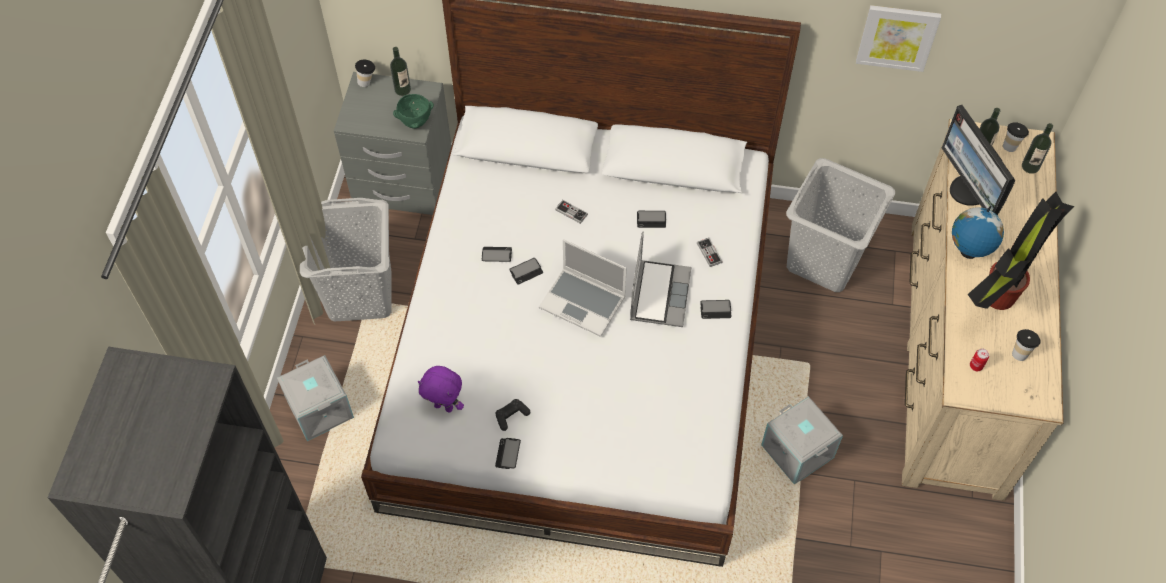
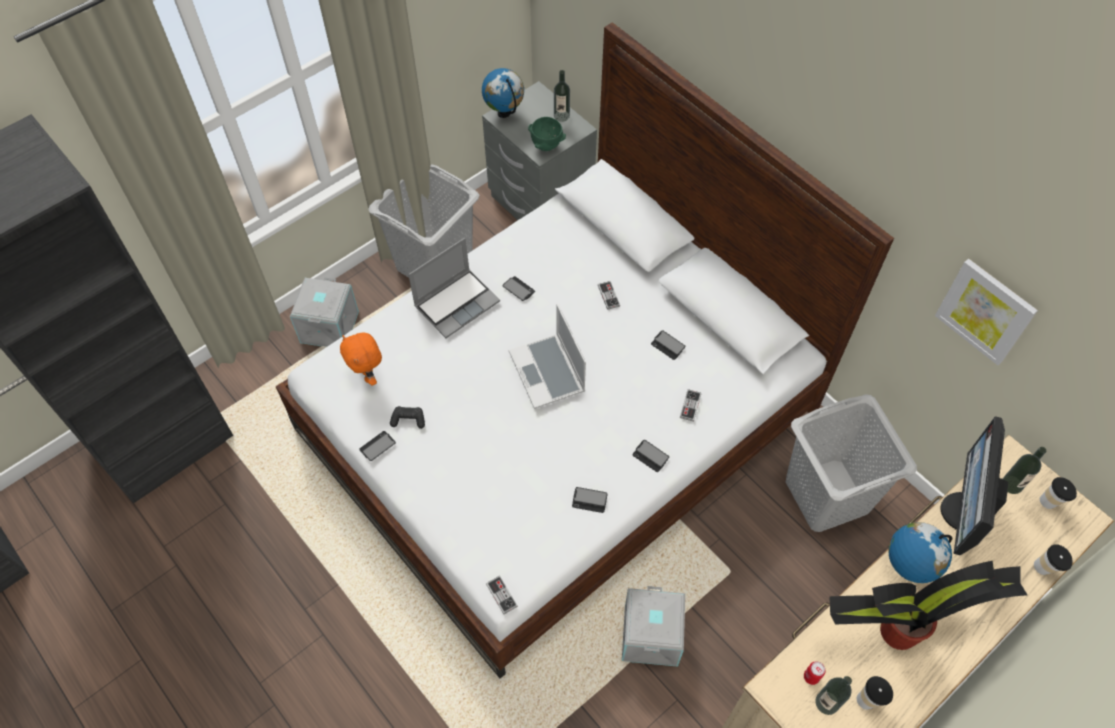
camera: 40 degrees right, 0 degrees up
cup [355,59,375,87] -> cup moved to [1034,544,1073,575]
purple plush toy [418,366,464,413] -> orange plush toy [340,333,382,385]
phone [509,258,543,285] -> phone moved to [572,487,608,513]
laptop [630,232,691,327] -> laptop moved to [408,238,500,338]
bottle [1022,123,1053,174] -> bottle moved to [815,676,852,715]
none -> globe [482,68,524,118]
none -> game controller [486,576,518,614]

